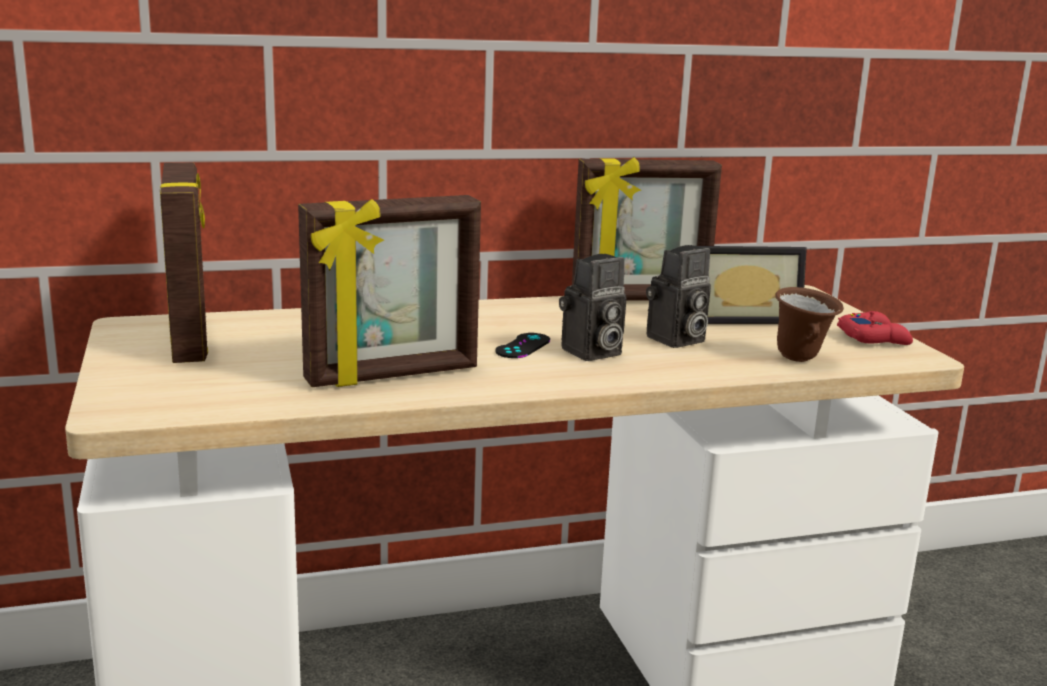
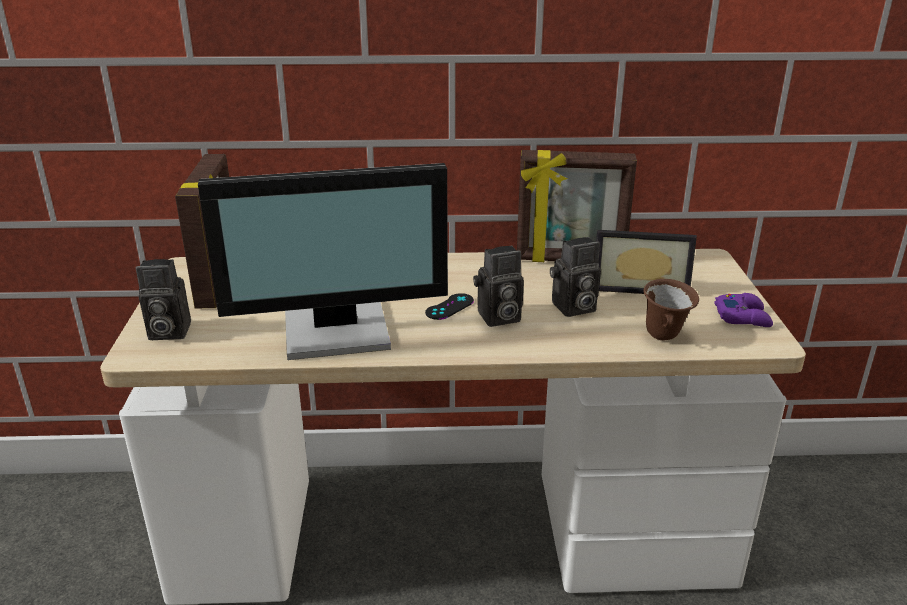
camera: 15 degrees right, 10 degrees up
picture frame [298,195,481,387] -> monitor [198,163,448,360]
red game controller [837,311,913,345] -> purple game controller [714,293,773,327]
none -> camera [136,259,191,340]

